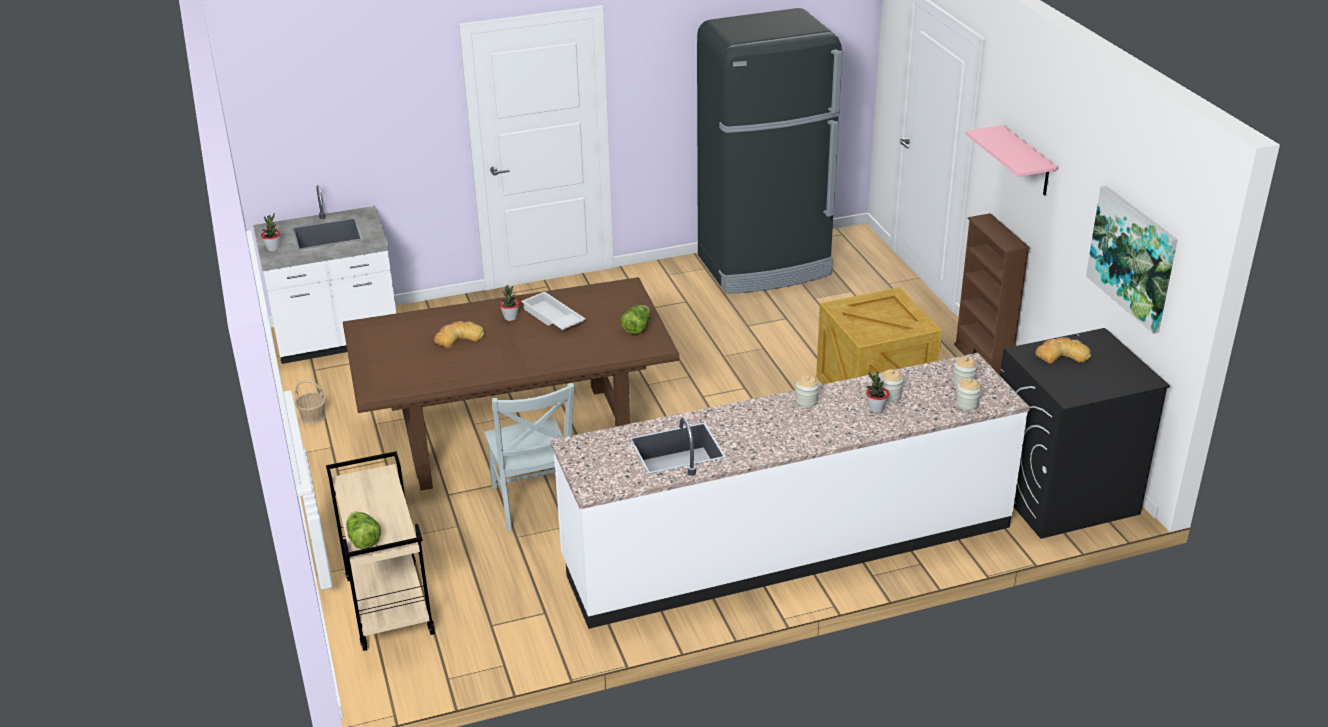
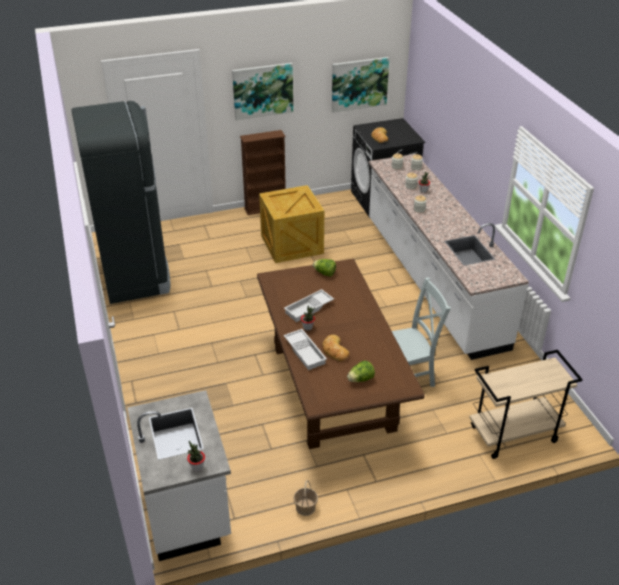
camera: 90 degrees left, 5 degrees up
lettuce [346,512,381,549] -> lettuce moved to [347,361,375,382]
pink shelf [965,125,1058,195] -> picture [232,63,293,120]
none -> white tray [284,329,327,370]

